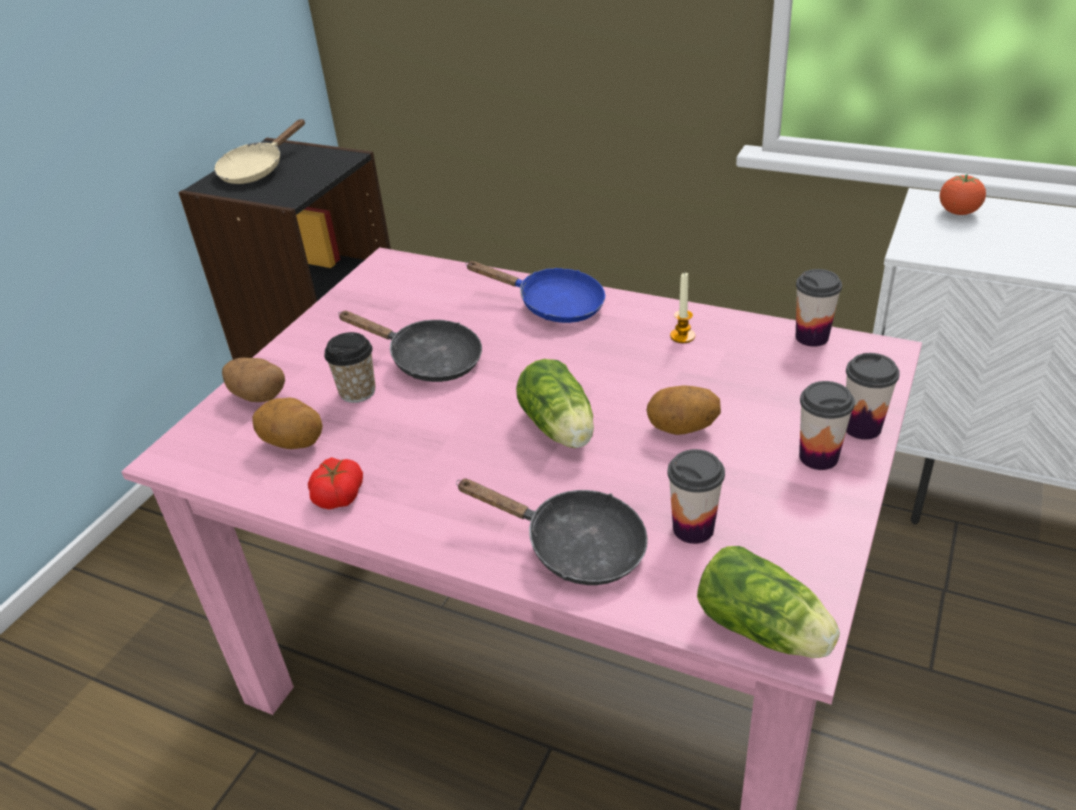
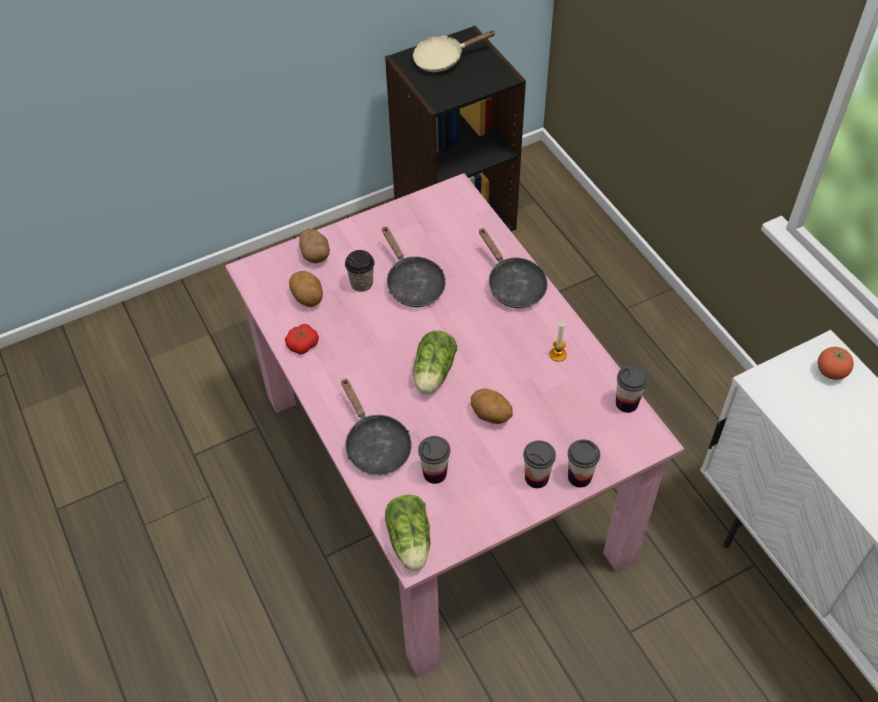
camera: 35 degrees right, 15 degrees up
blue frying pan [465,261,605,323] -> black frying pan [479,228,548,308]

